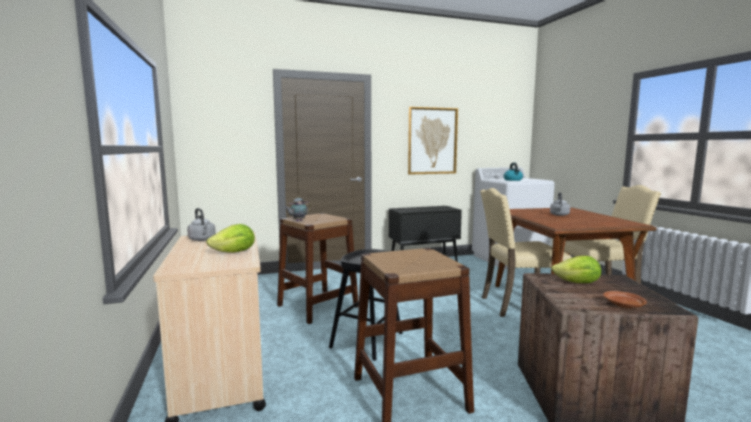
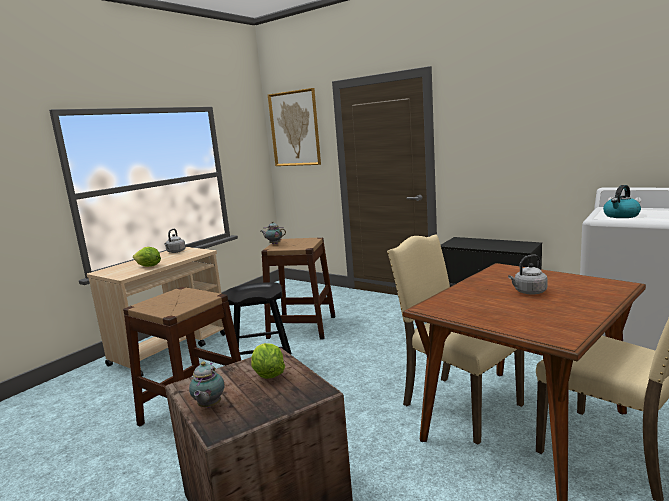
camera: 55 degrees right, 5 degrees up
picture [408,107,458,175] -> picture moved to [268,88,321,166]
brown plate [603,291,647,308] -> teapot [189,361,224,408]

